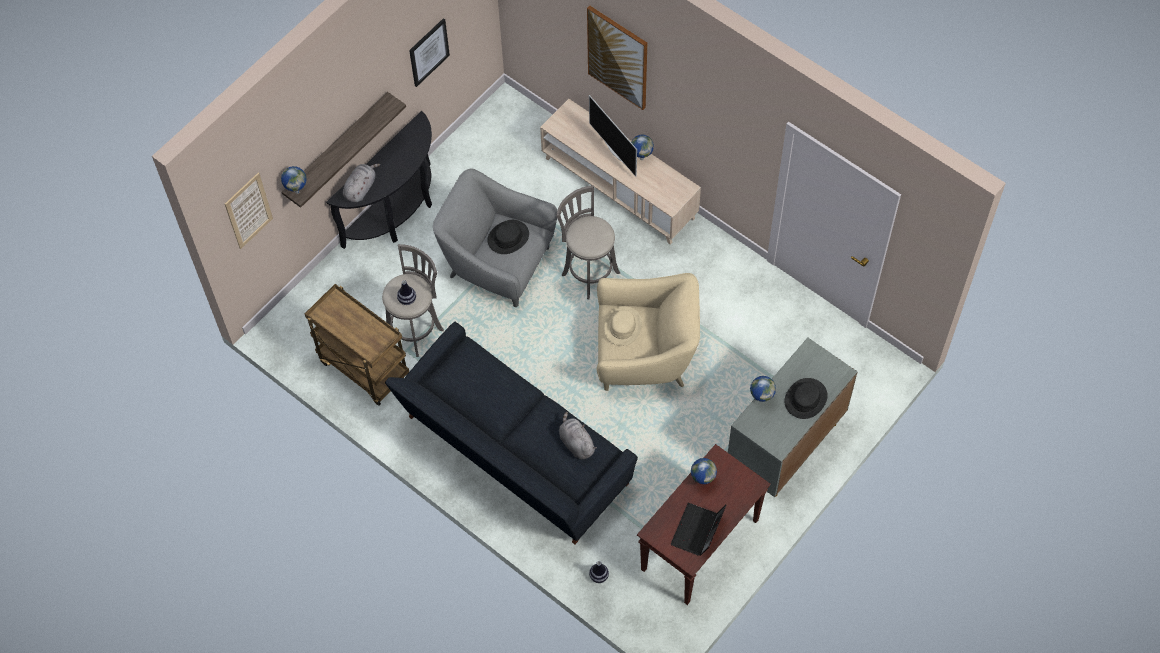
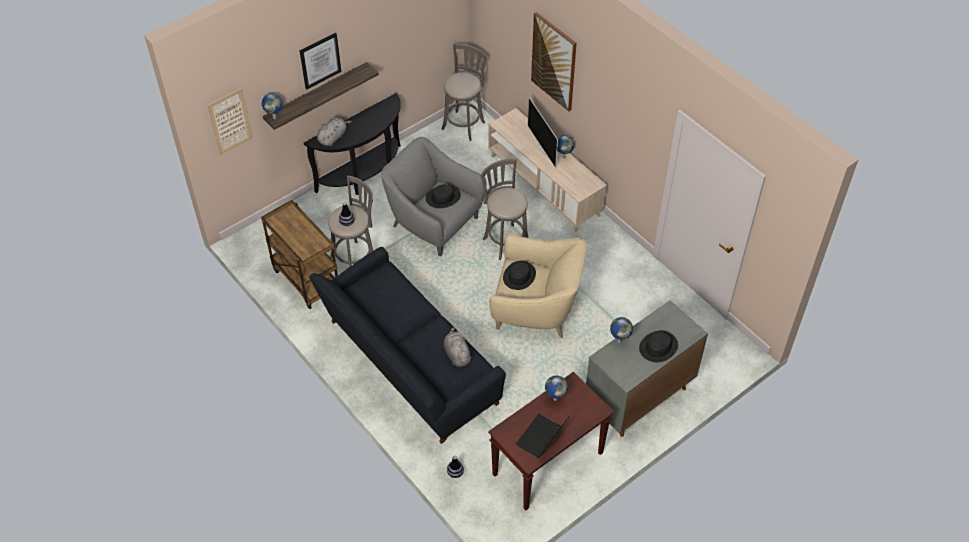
camera: 10 degrees right, 10 degrees down
picture [409,18,450,87] -> picture moved to [300,33,341,90]
beige hat [604,306,642,346] -> black hat [503,261,536,290]
none -> grey stool [441,44,487,141]

